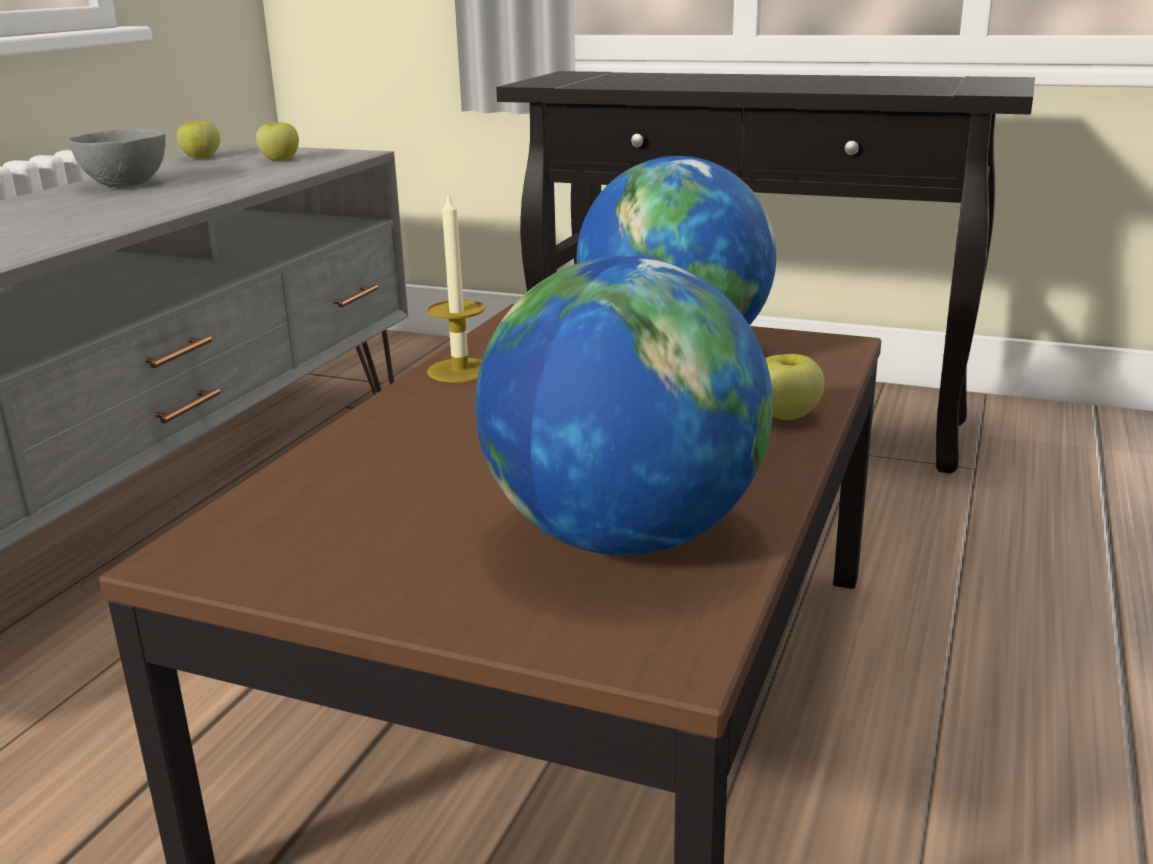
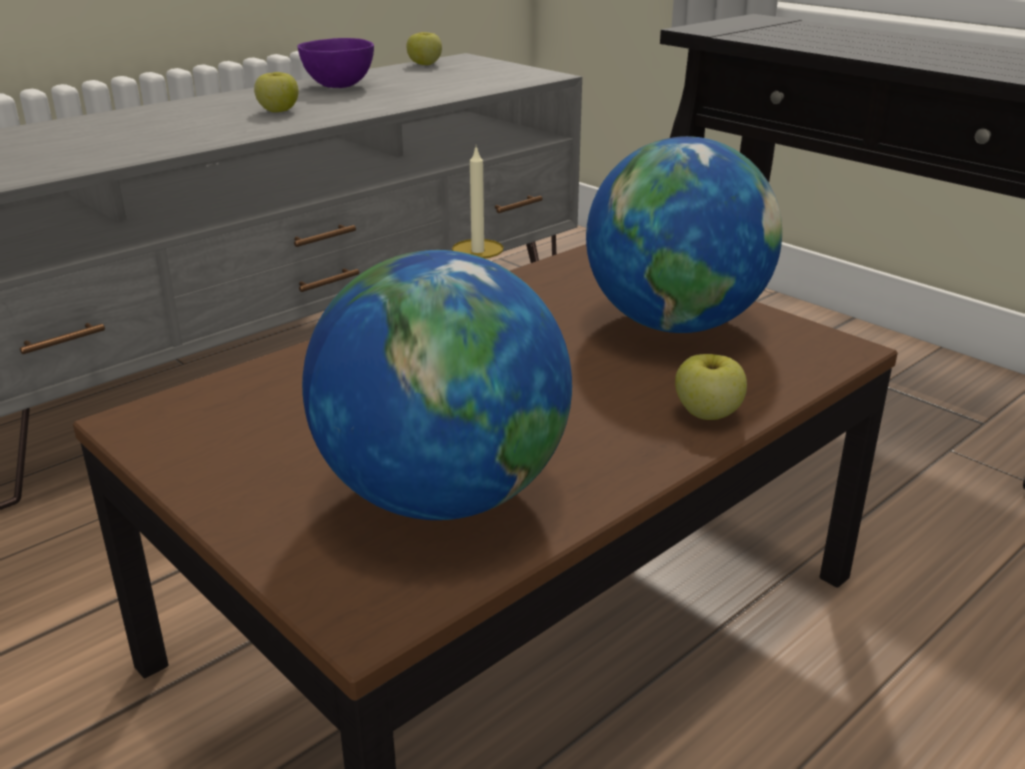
camera: 25 degrees right, 5 degrees up
grey bowl [68,129,166,187] -> purple bowl [298,38,374,88]
apple [256,122,299,161] -> apple moved to [254,72,299,112]

